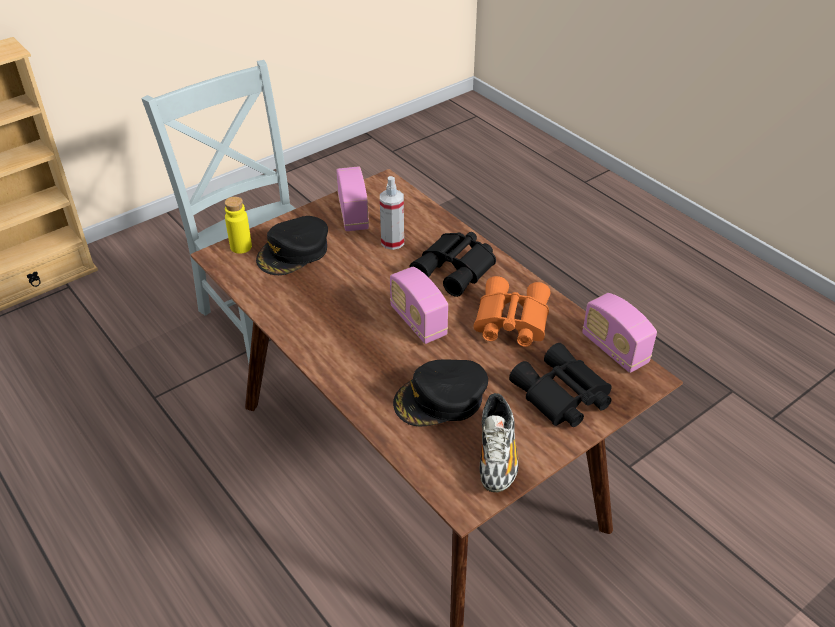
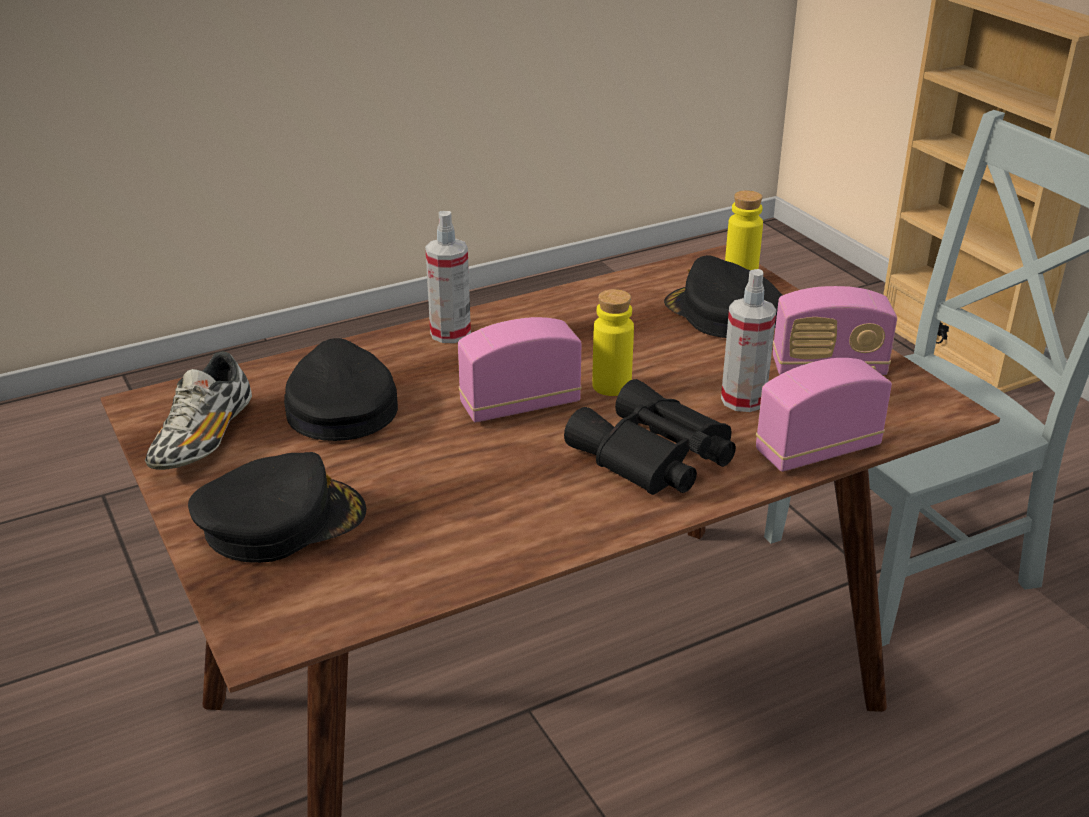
camera: 100 degrees right, 10 degrees down
orange binoculars [474,276,550,347] -> none
shoe [480,393,519,493] -> shoe turned 90 degrees counterclockwise [145,351,252,470]
black binoculars [509,343,612,427] -> black cap [188,452,366,563]
radio [582,293,657,373] -> radio moved to [756,358,892,472]
none -> spray bottle [425,211,471,343]
none -> yellow bottle [592,289,634,396]

